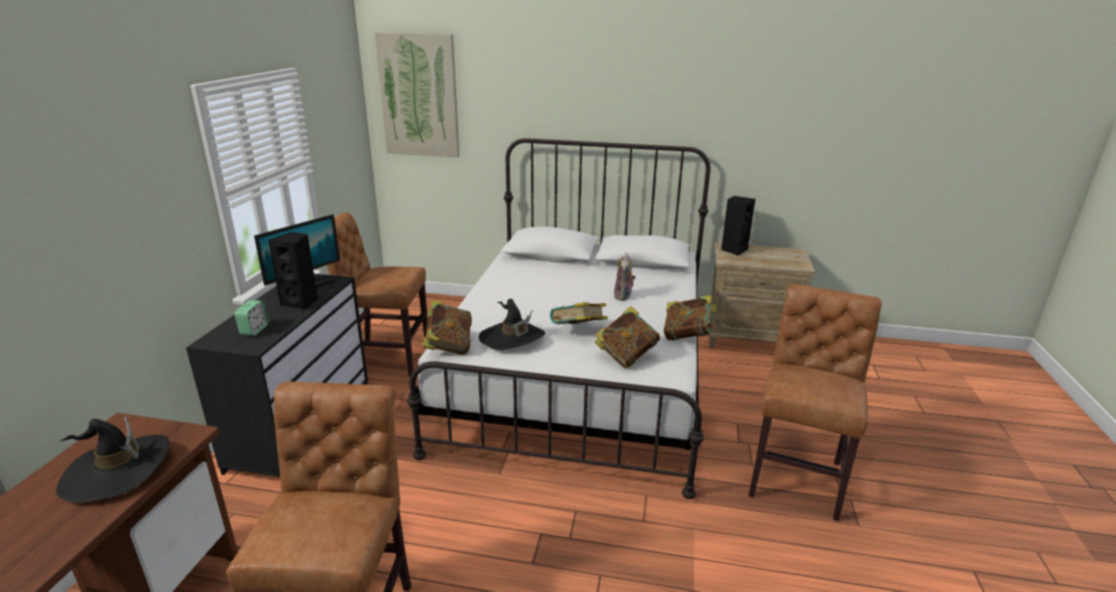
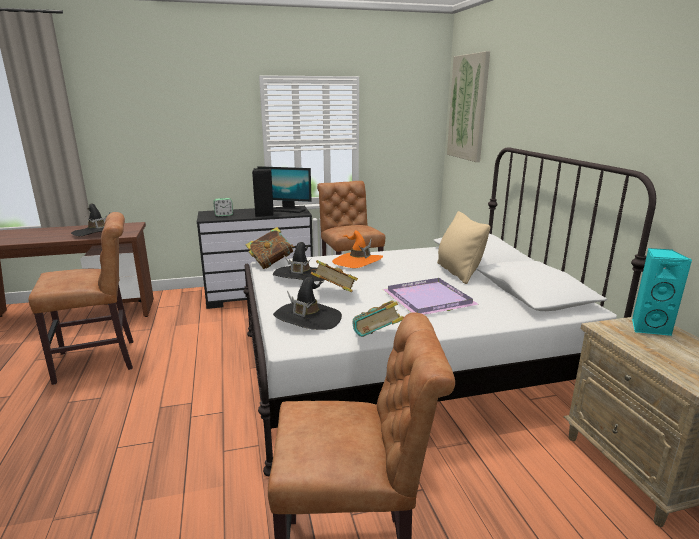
camera: 65 degrees right, 5 degrees down
book [595,306,660,369] -> black hat [273,277,342,330]
plush toy [614,252,636,301] -> purple tray [383,278,478,315]
black speaker [721,196,755,256] -> turquoise speaker [632,248,692,336]
none -> orange hat [332,230,383,268]
none -> beige pillow [437,211,491,284]

